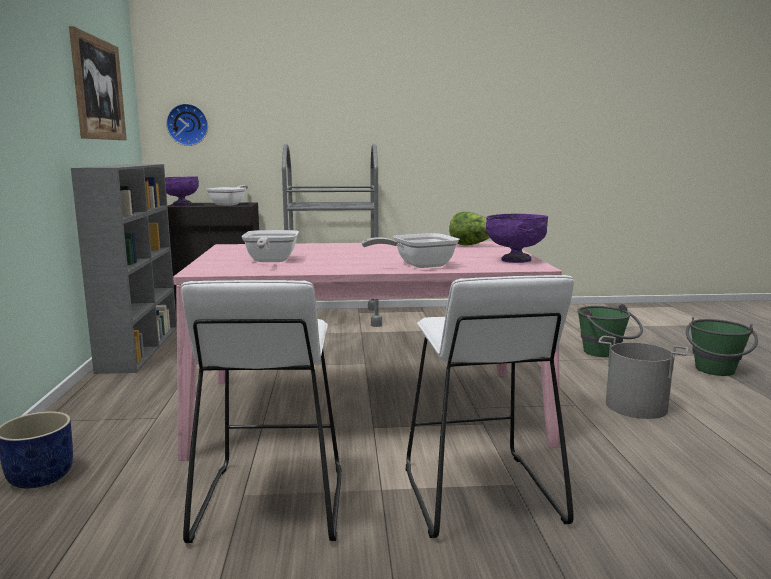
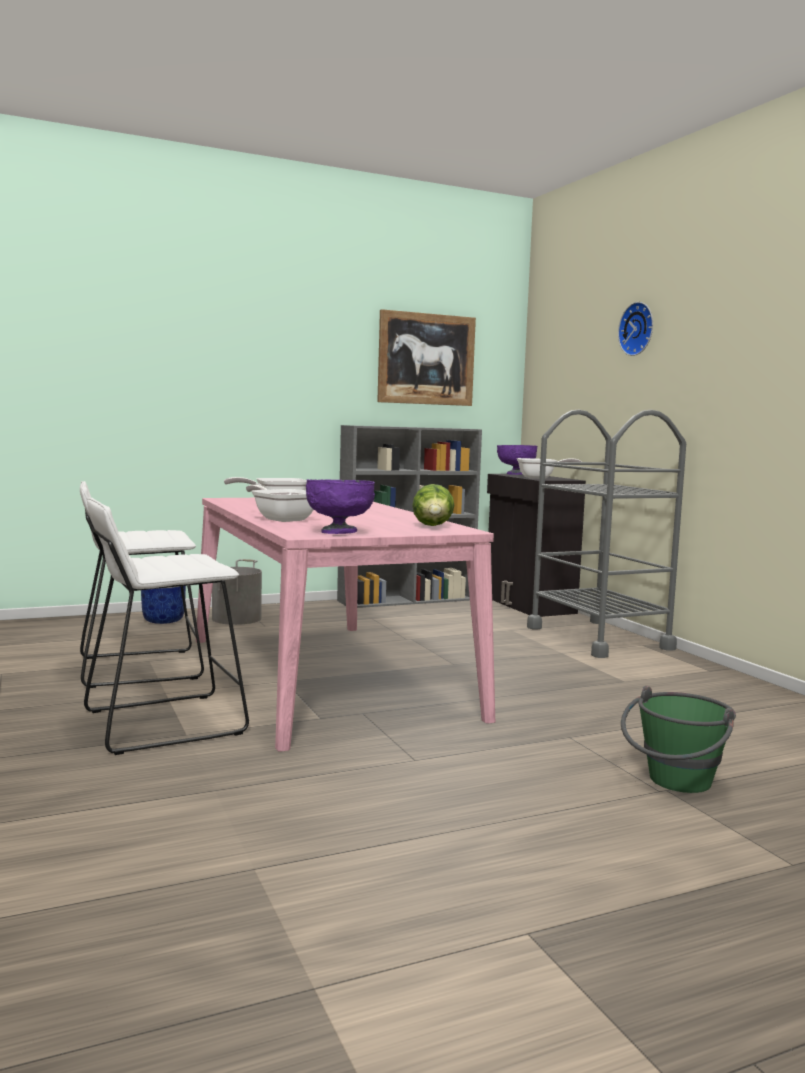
camera: 70 degrees right, 5 degrees down
wall clock [166,103,208,146] -> wall clock moved to [618,302,653,356]
grey bucket [598,336,689,419] -> grey bucket moved to [212,559,262,625]
green bucket [686,317,758,376] -> none

